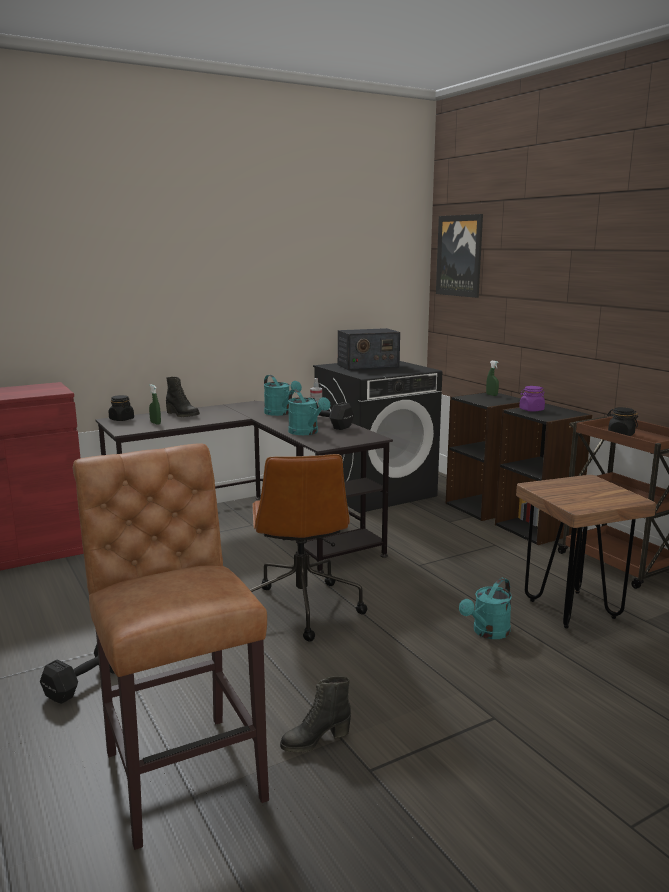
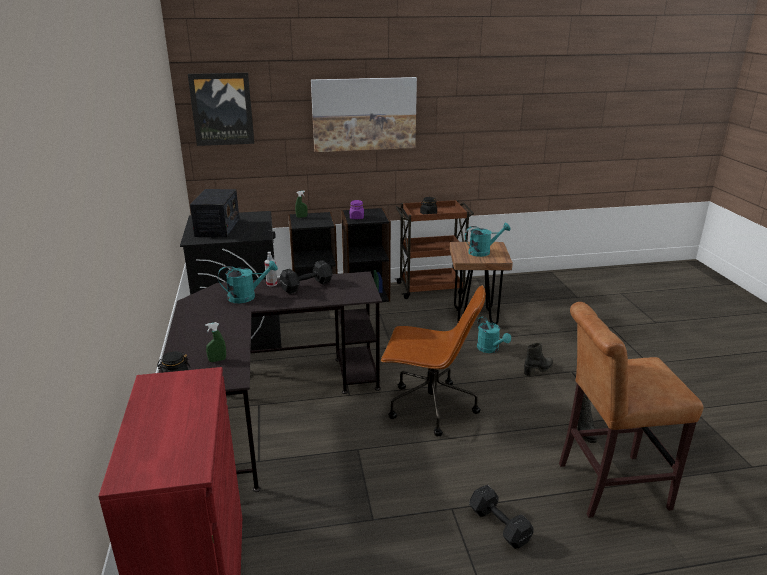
camera: 70 degrees left, 10 degrees up
black boot [166,377,200,417] -> black boot moved to [524,343,553,376]
turquoise watering can [288,389,330,435] -> turquoise watering can moved to [465,223,511,257]
none -> picture [311,77,417,152]

